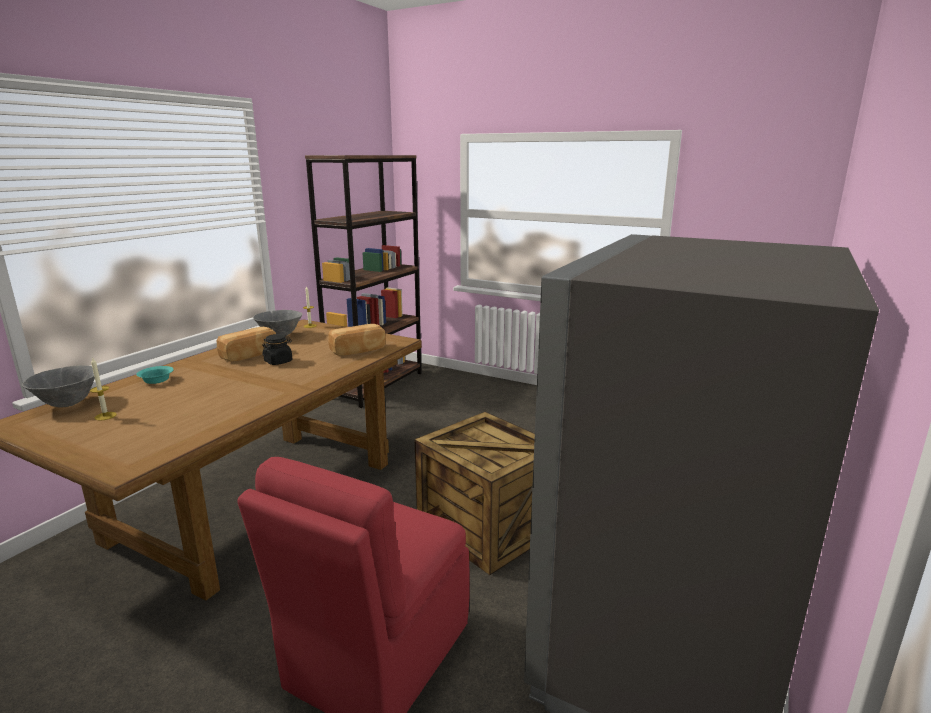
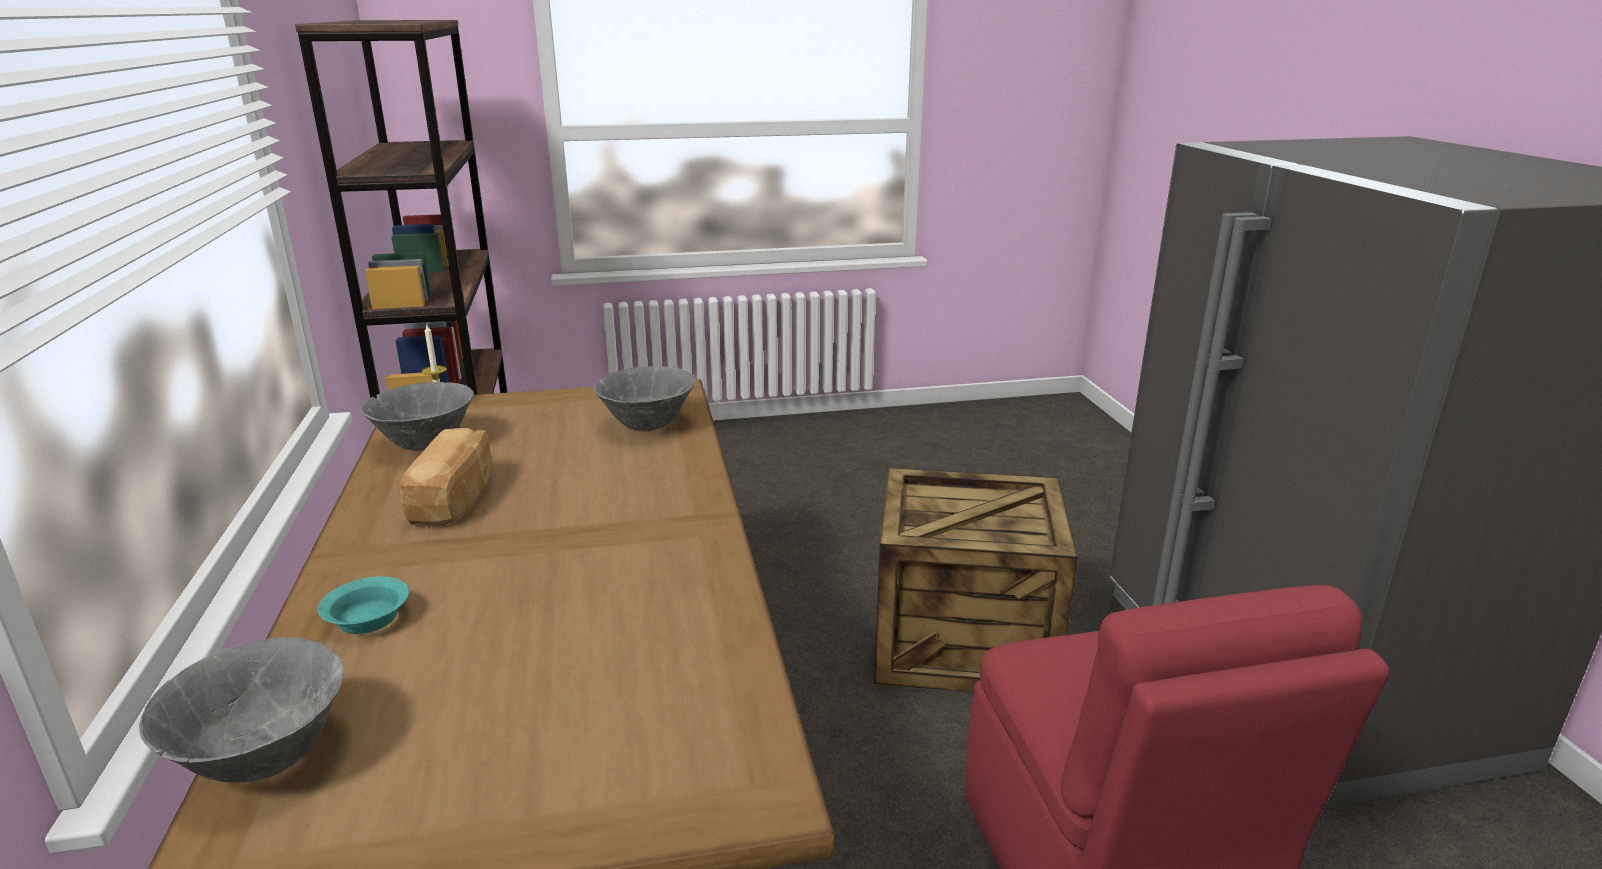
camera: 40 degrees left, 5 degrees up
candle [90,357,117,421] -> none
black jar [262,334,292,365] -> none
bread [328,324,386,356] -> grey bowl [593,366,696,432]

